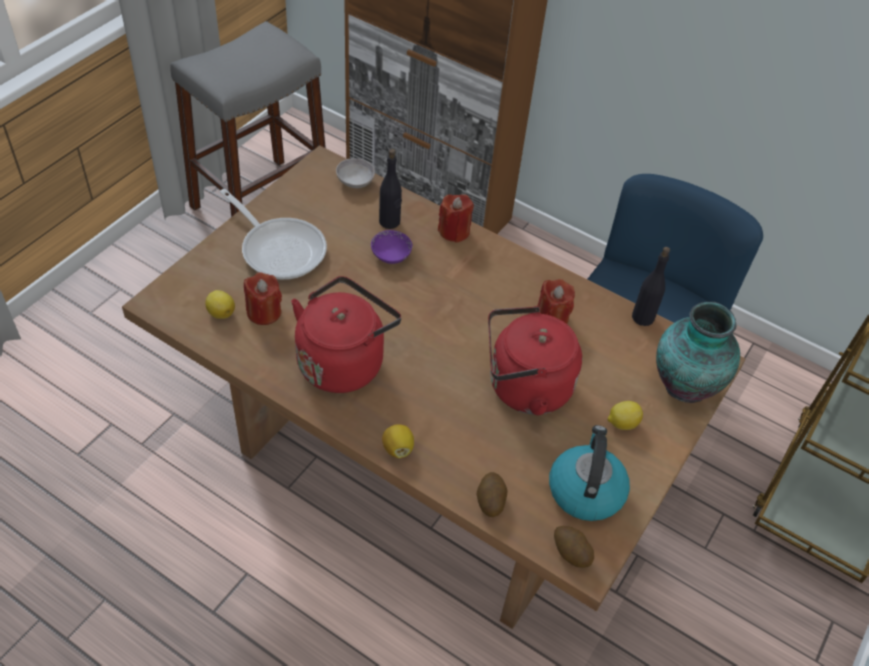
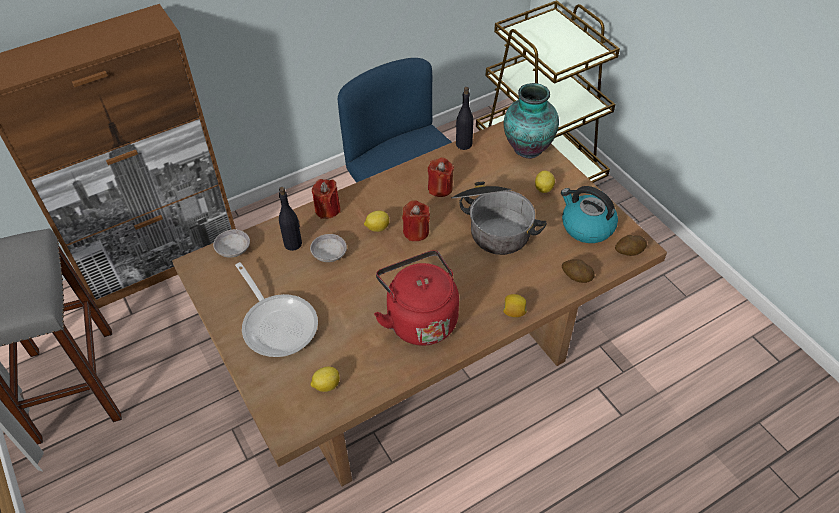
camera: 60 degrees left, 0 degrees up
frying pan [220,189,327,280] -> frying pan turned 75 degrees clockwise [235,262,318,357]
red candle [244,273,282,325] -> red candle moved to [402,200,430,241]
purple bowl [371,230,413,264] -> grey bowl [310,234,347,262]
red kettle [488,306,582,415] -> cooking pot [451,181,547,255]
none -> lemon [364,211,389,232]

